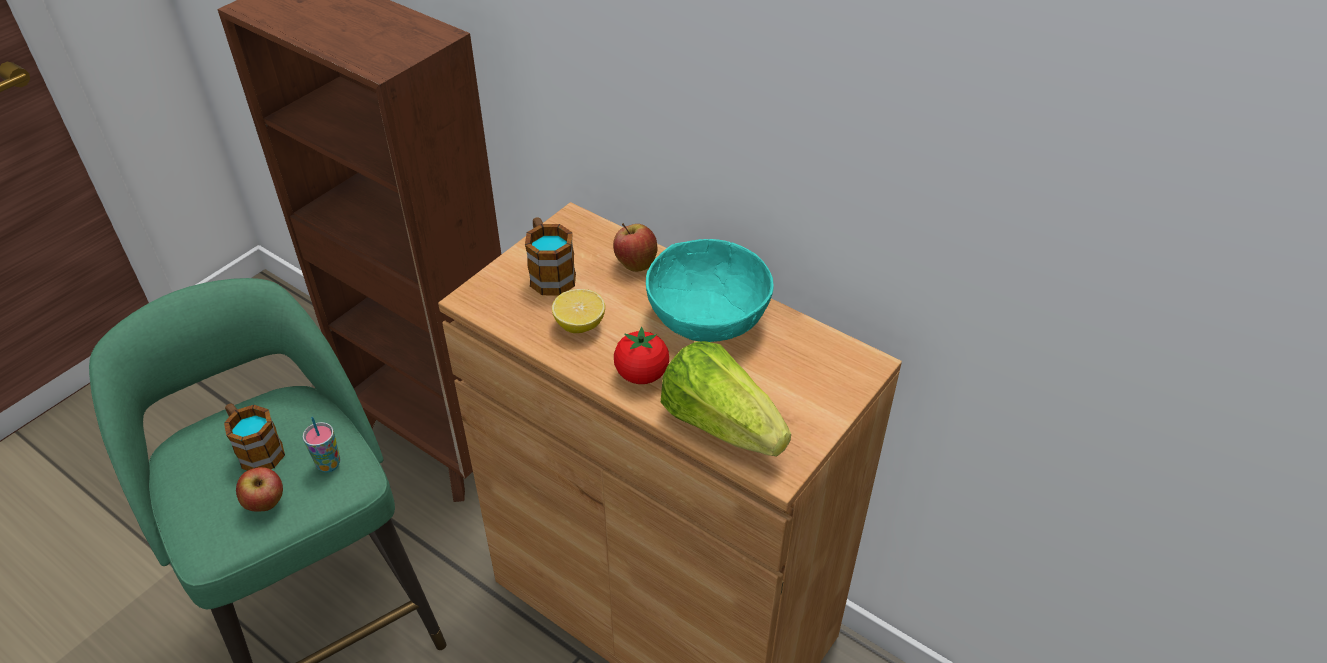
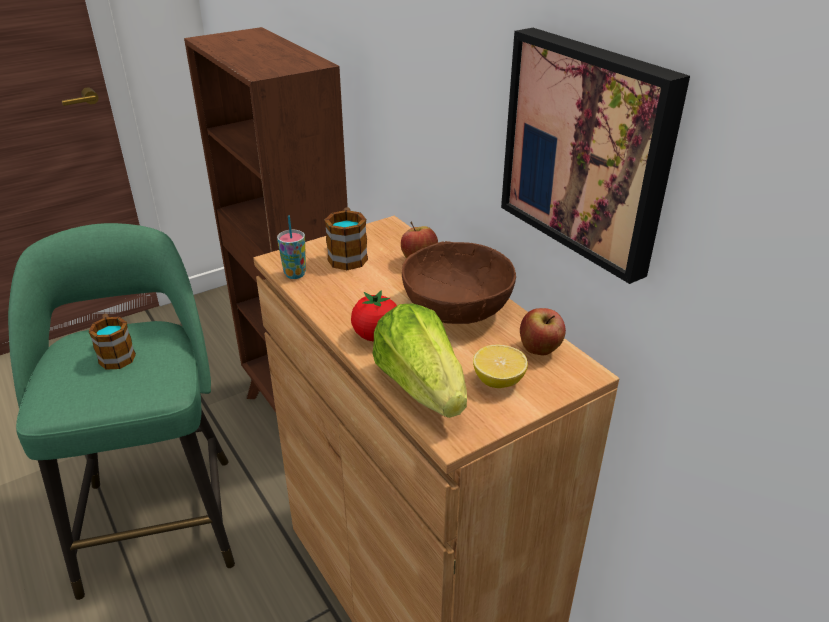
camera: 20 degrees right, 10 degrees down
apple [236,467,283,511] -> apple moved to [520,308,566,356]
cup [303,417,341,472] -> cup moved to [277,216,306,279]
lemon [552,289,605,333] -> lemon moved to [473,345,528,388]
turquoise bowl [646,239,774,342] -> brown bowl [402,241,516,324]
none -> picture [501,28,690,284]

